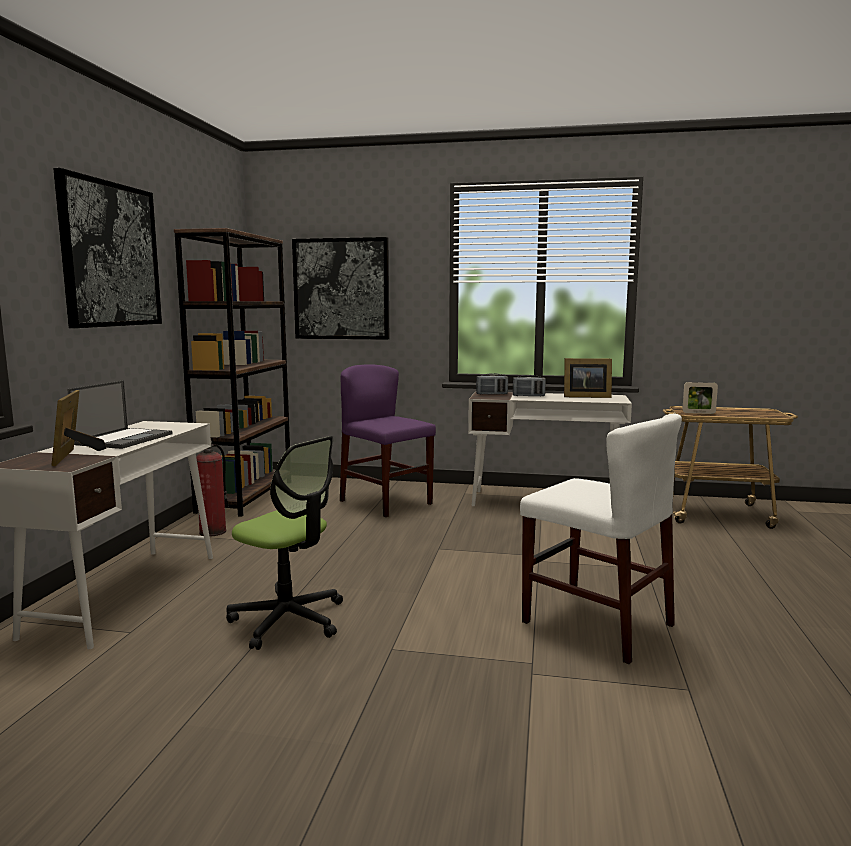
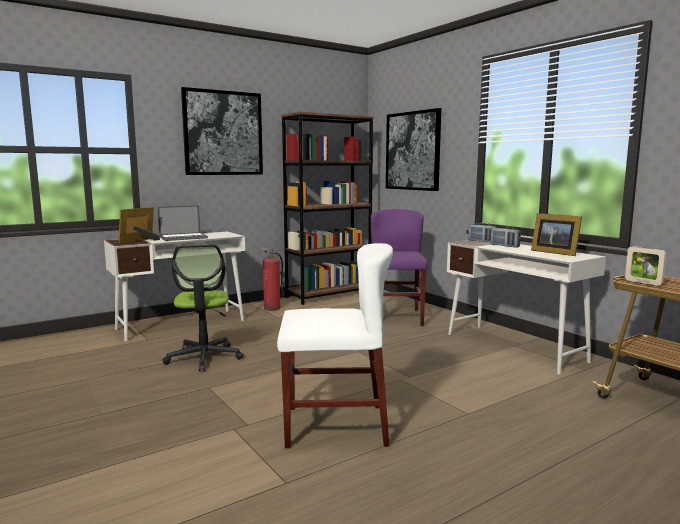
camera: 45 degrees right, 0 degrees up
white chair [520,414,682,664] -> white chair turned 90 degrees counterclockwise [277,243,393,448]

